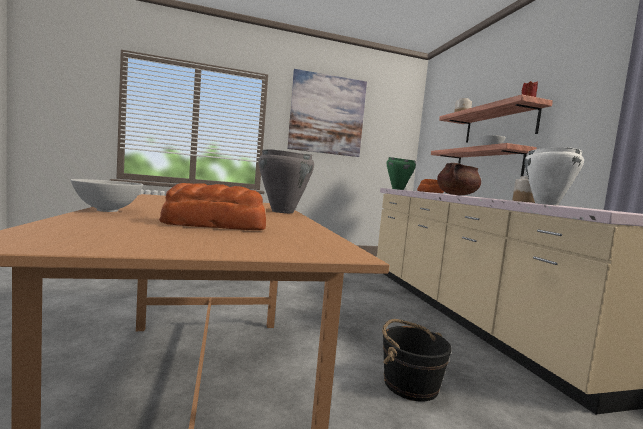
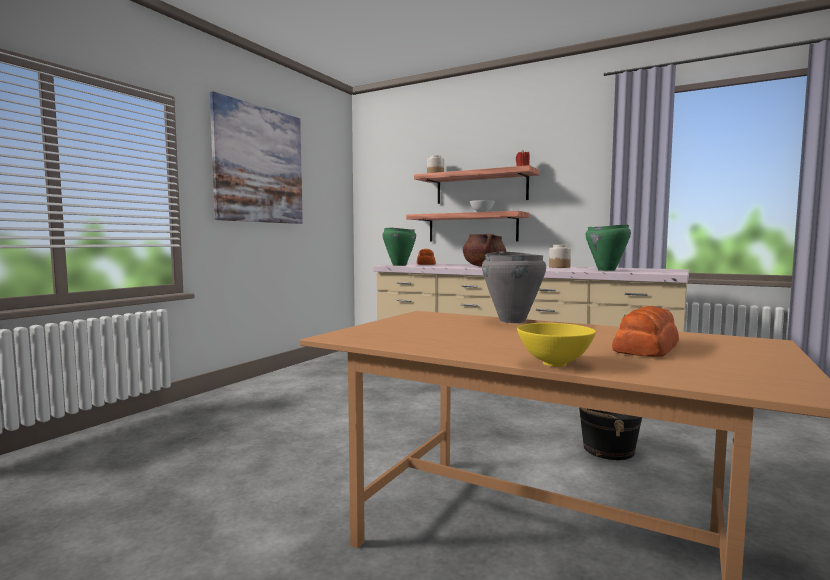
camera: 45 degrees left, 0 degrees up
white bowl [71,179,143,212] -> yellow bowl [517,323,596,367]
white cooking pot [524,147,584,206] -> green cooking pot [586,224,631,271]

